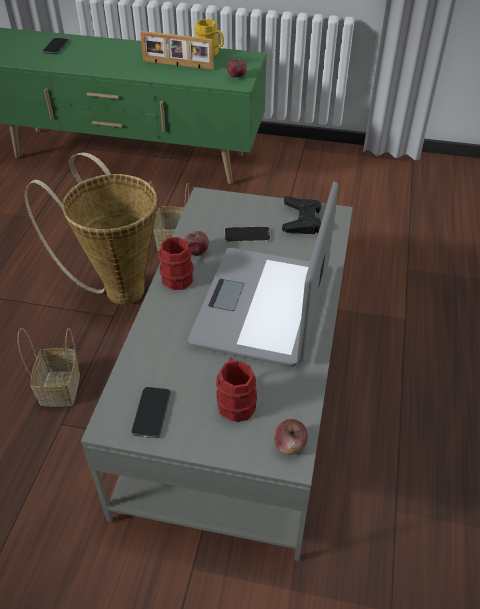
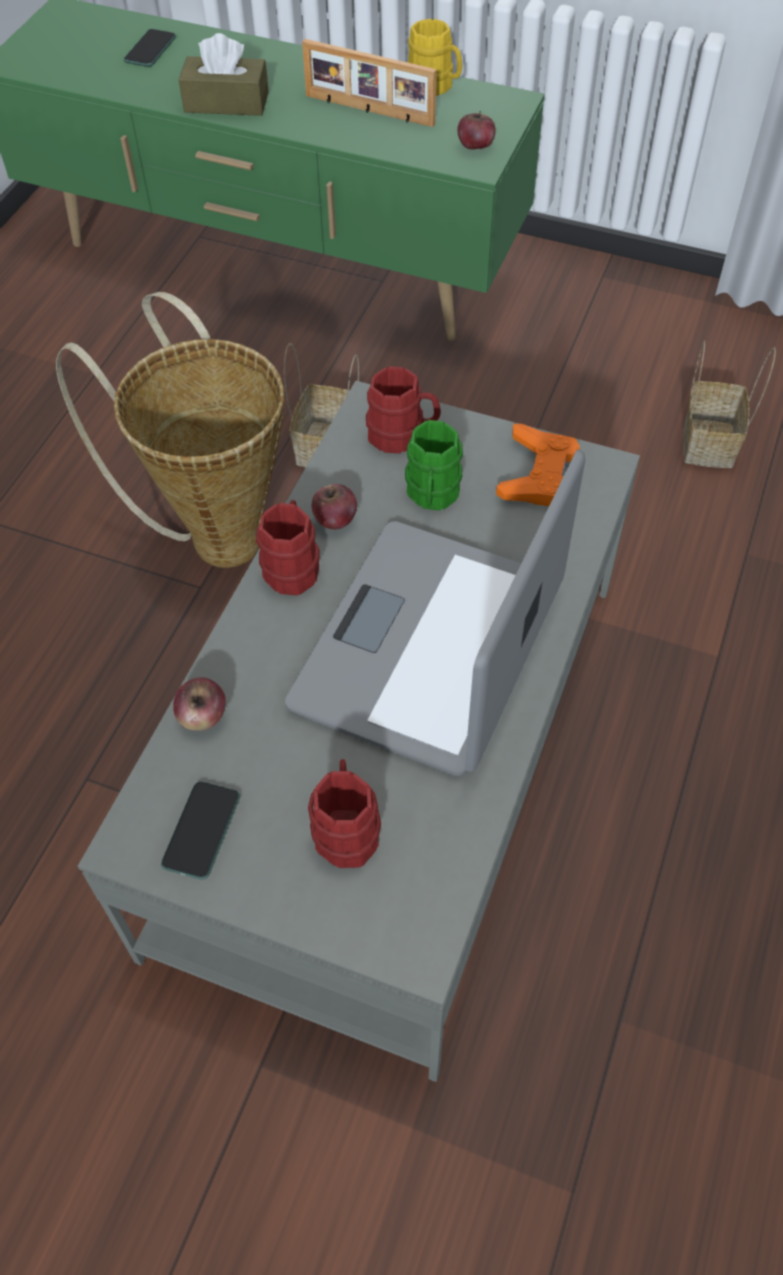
camera: 10 degrees right, 10 degrees up
basket [18,328,80,407] -> basket moved to [683,340,776,468]
phone [225,227,271,243] -> green mug [405,420,463,511]
apple [274,419,308,455] -> apple moved to [173,677,226,731]
black game controller [282,197,322,234] -> orange game controller [496,424,580,506]
none -> brown tissue box [179,33,269,116]
none -> red mug [366,367,441,453]

